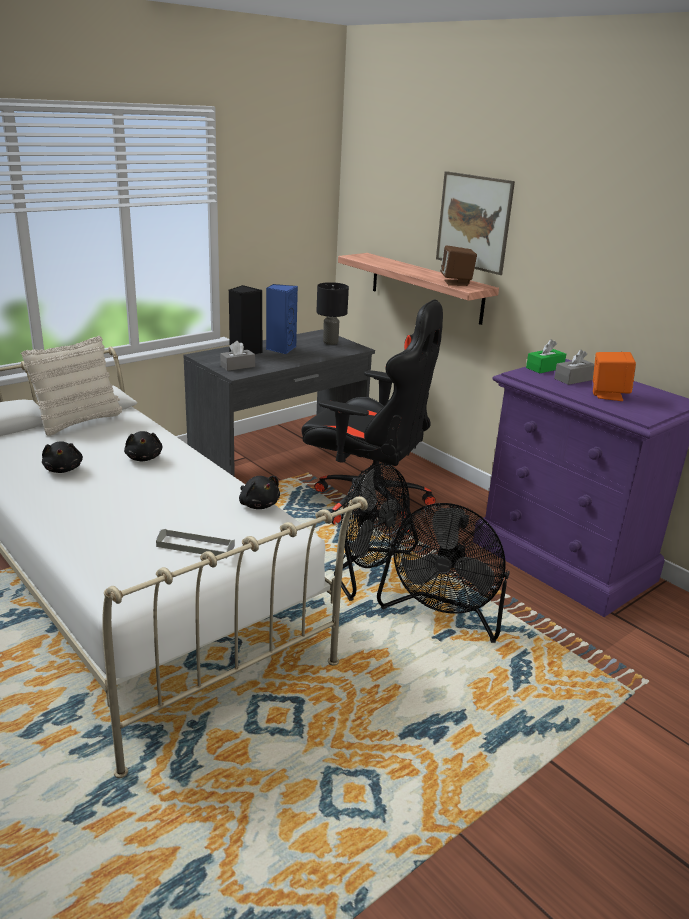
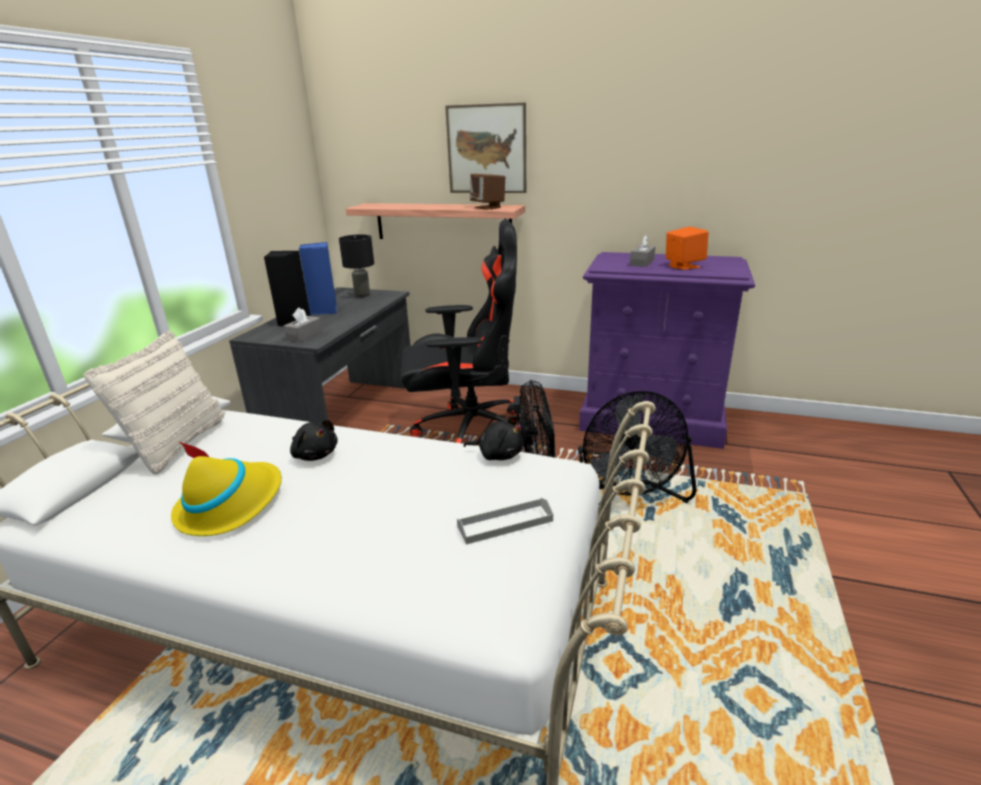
camera: 30 degrees left, 0 degrees up
black plush toy [42,441,83,473] -> yellow hat [171,441,282,536]
green tissue box [526,339,566,373] -> none

